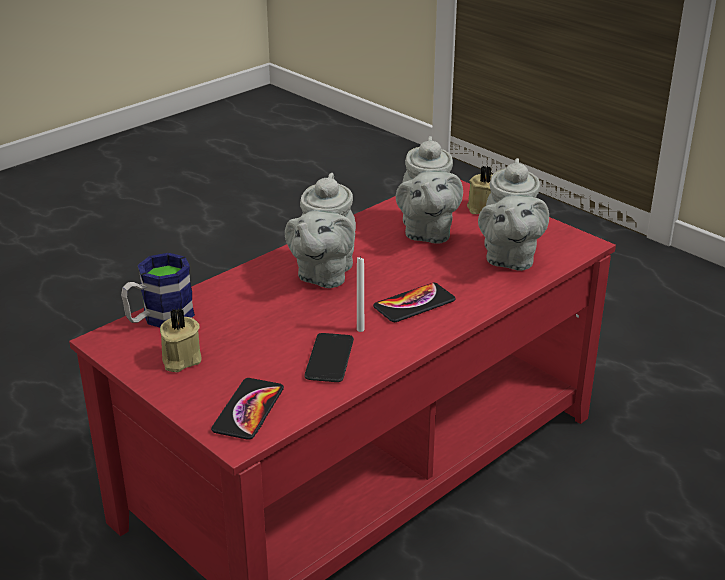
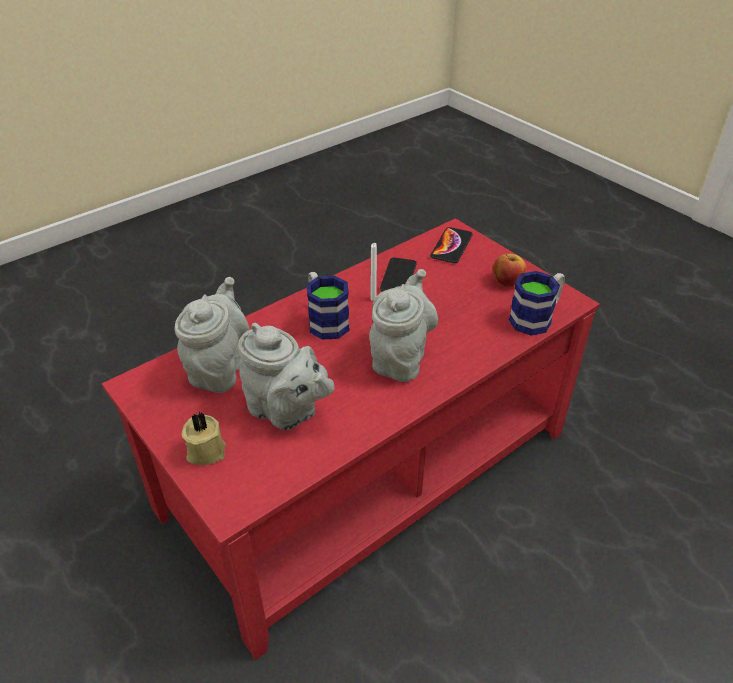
camera: 175 degrees left, 10 degrees up
beige candle [160,308,202,372] -> apple [493,254,527,287]
phone [373,283,456,322] -> mug [307,272,350,340]
grey teapot [396,136,463,244] -> grey teapot turned 120 degrees clockwise [238,323,335,430]

